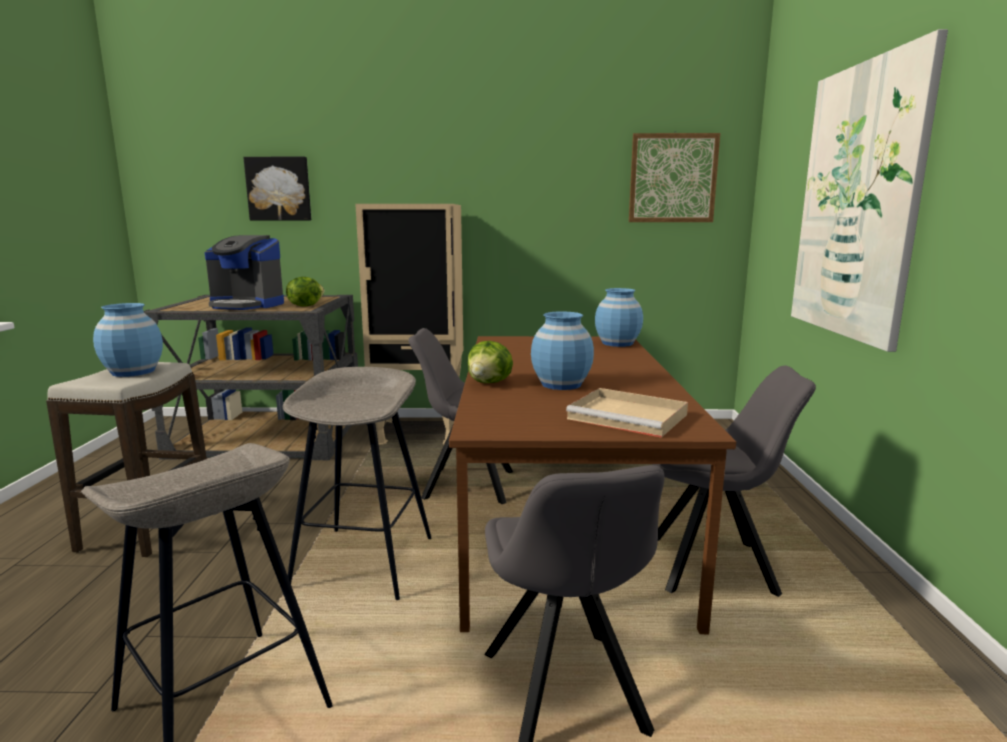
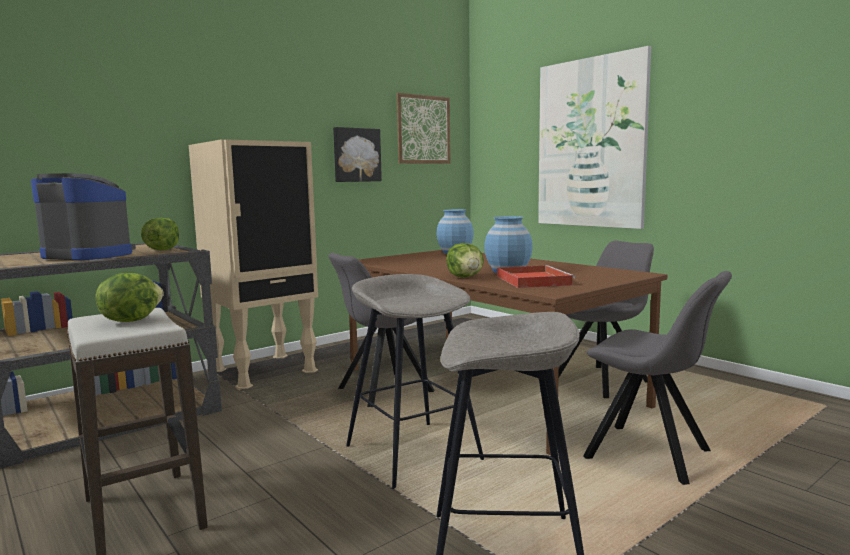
camera: 40 degrees left, 5 degrees down
blue vase [93,303,163,377] -> lettuce [96,273,164,322]
coffee machine [204,235,284,310] -> coffee machine turned 135 degrees counterclockwise [31,173,136,260]
picture [244,157,311,221] -> picture moved to [333,127,382,182]
beige tray [566,388,688,438] -> none
none -> red tray [497,265,575,288]

